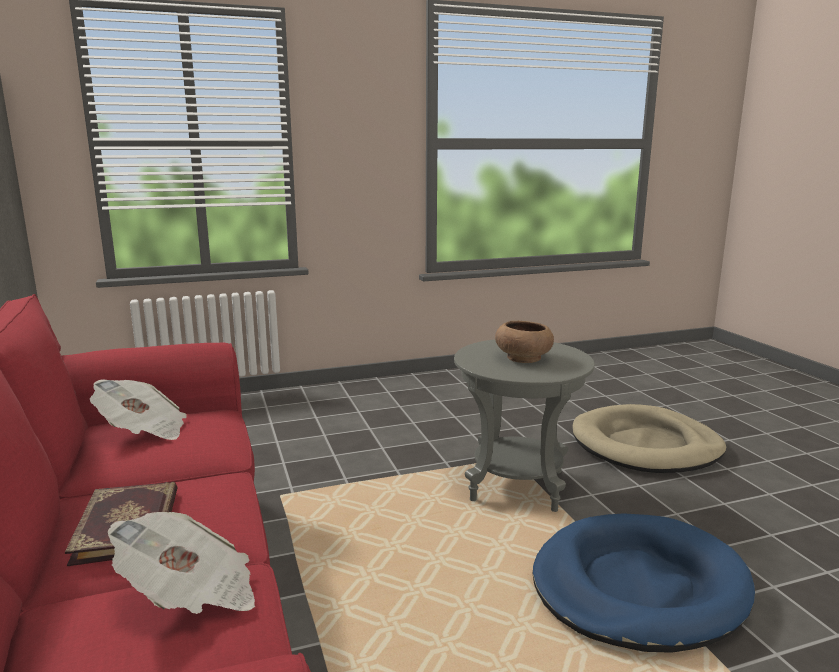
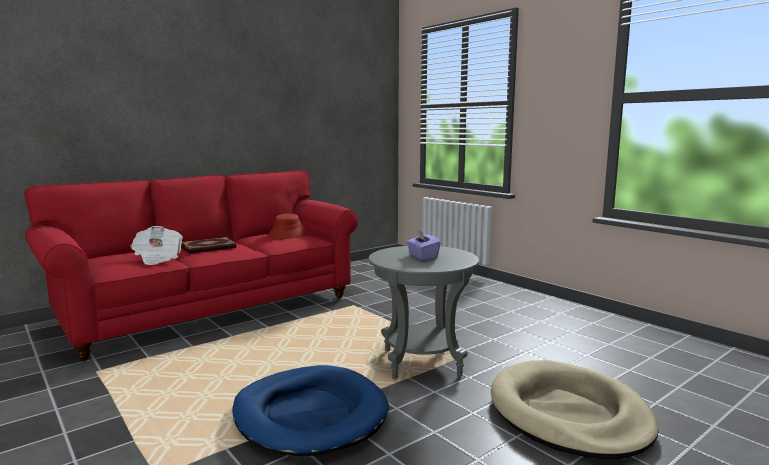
camera: 70 degrees right, 5 degrees down
newspaper [90,379,187,440] -> red hat [268,213,307,239]
brown bowl [495,321,554,363] -> purple tissue box [407,229,440,260]

